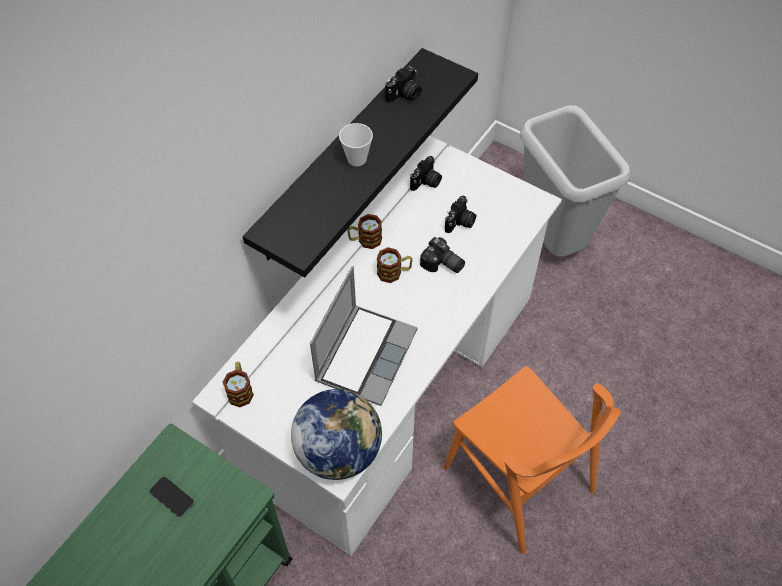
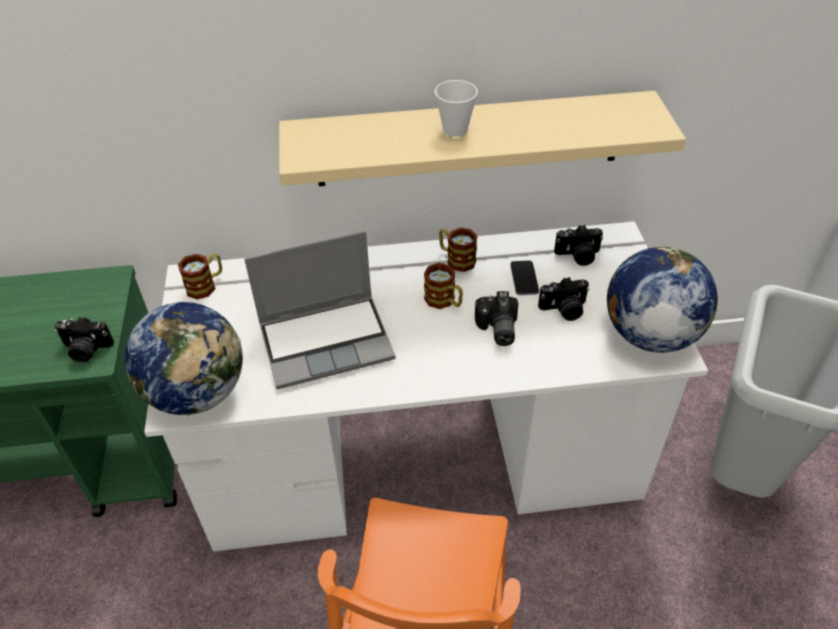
camera: 50 degrees right, 10 degrees down
phone [150,477,194,517] -> phone moved to [510,260,539,295]
black shelf [243,48,478,278] -> beige shelf [279,91,686,186]
camera [385,66,422,103] -> camera moved to [55,317,114,363]
none -> globe [607,246,718,353]

